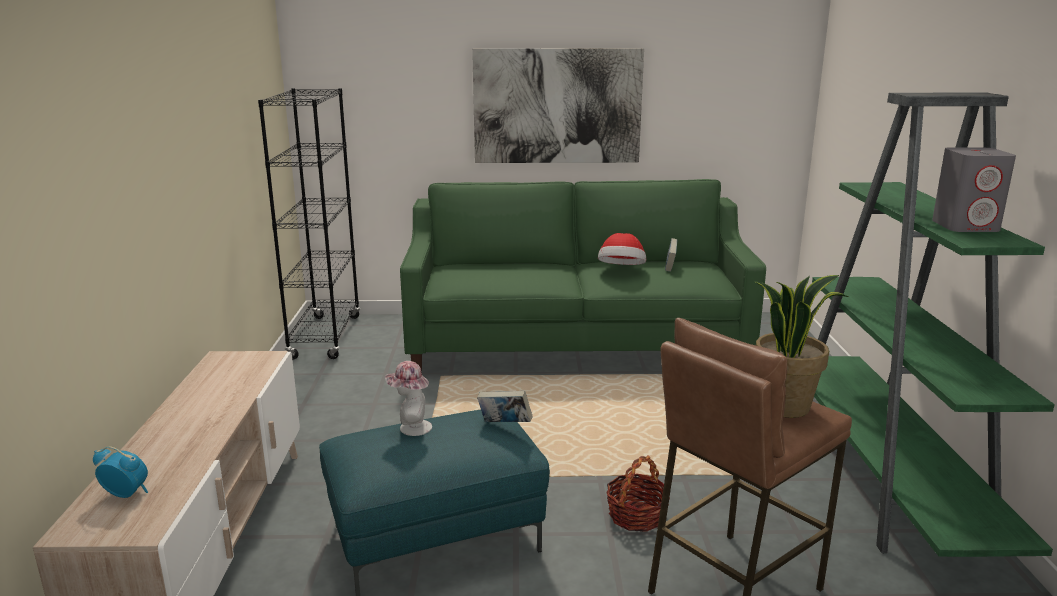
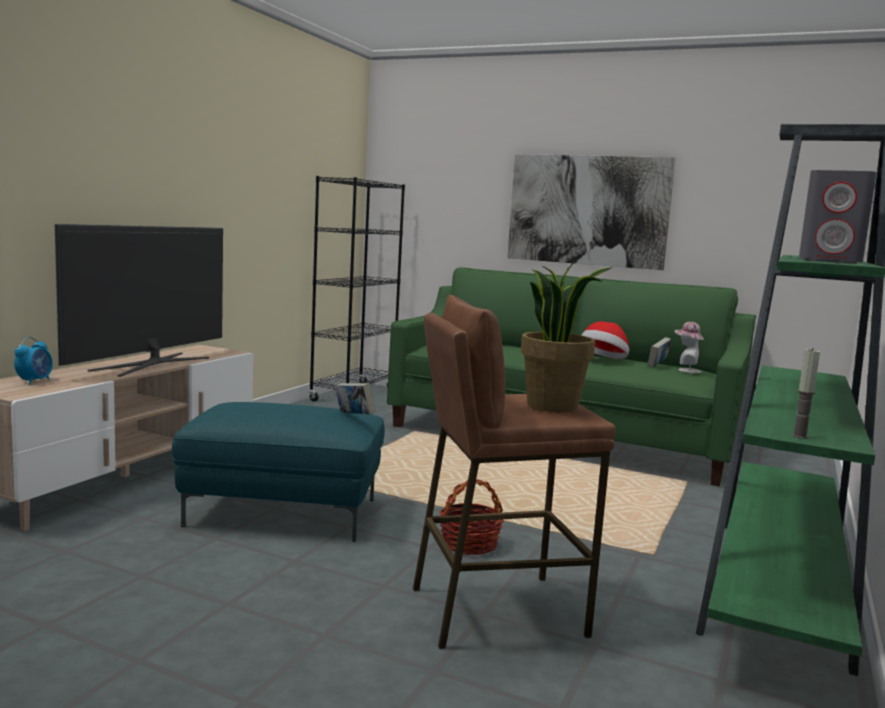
camera: 25 degrees right, 10 degrees down
alarm clock [93,446,148,498] -> alarm clock turned 60 degrees clockwise [14,337,53,385]
hat [385,361,432,436] -> hat moved to [675,322,704,373]
none -> television [55,224,223,377]
none -> candle [792,348,820,439]

